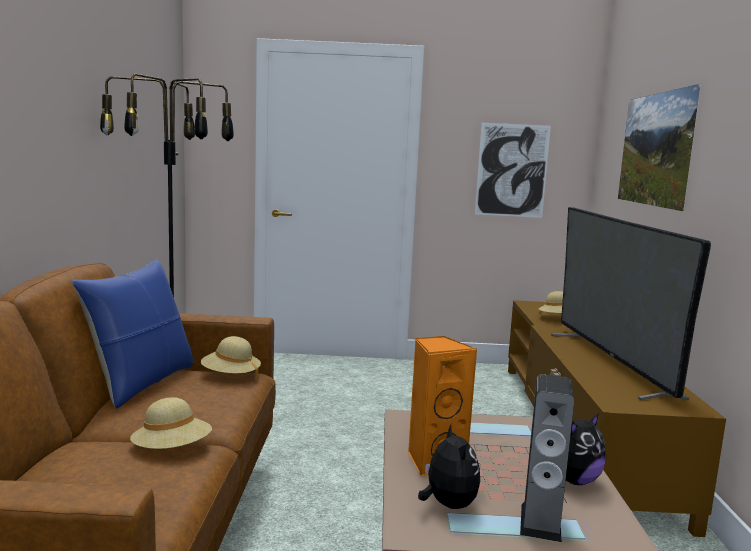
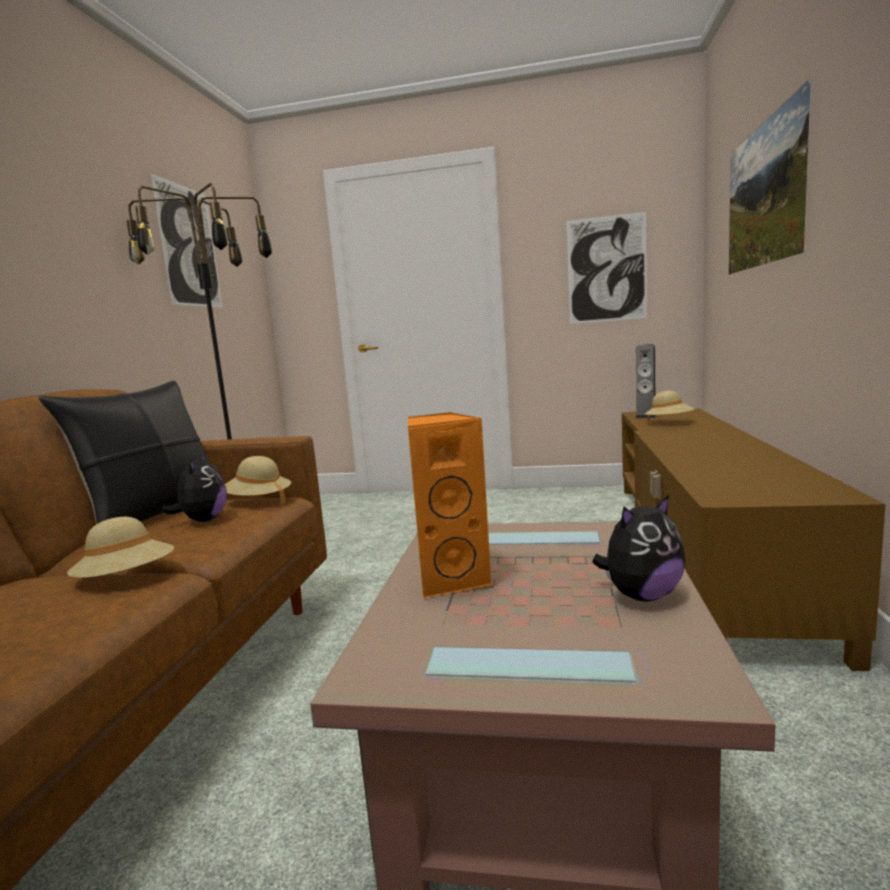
camera: 10 degrees right, 0 degrees up
blue pillow [72,260,193,409] -> black pillow [38,380,209,524]
plush toy [418,425,480,509] -> plush toy moved to [162,451,227,522]
speaker [520,374,574,542] -> speaker moved to [636,344,656,418]
television [551,207,711,400] -> none
none -> picture [150,173,223,308]

